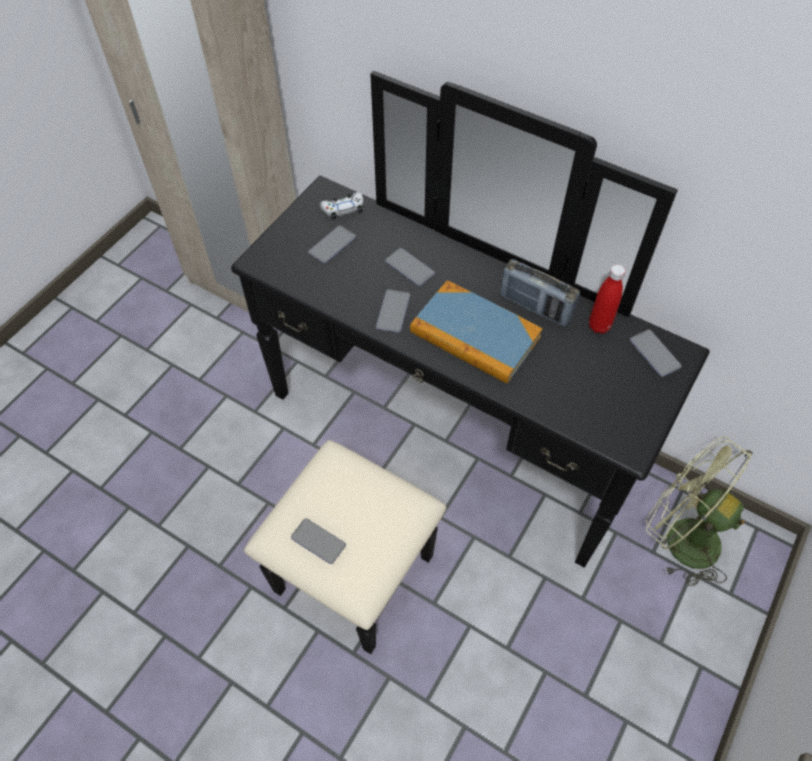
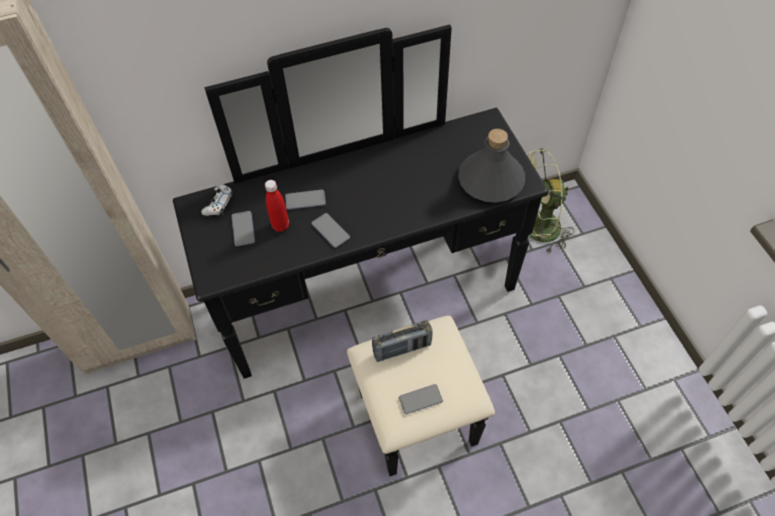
camera: 50 degrees left, 0 degrees up
book [410,280,543,384] -> none
radio [500,259,580,327] -> radio moved to [372,320,432,362]
red bottle [589,264,626,334] -> red bottle moved to [265,180,289,232]
phone [630,330,681,377] -> none
none -> grey bottle [458,129,525,203]

